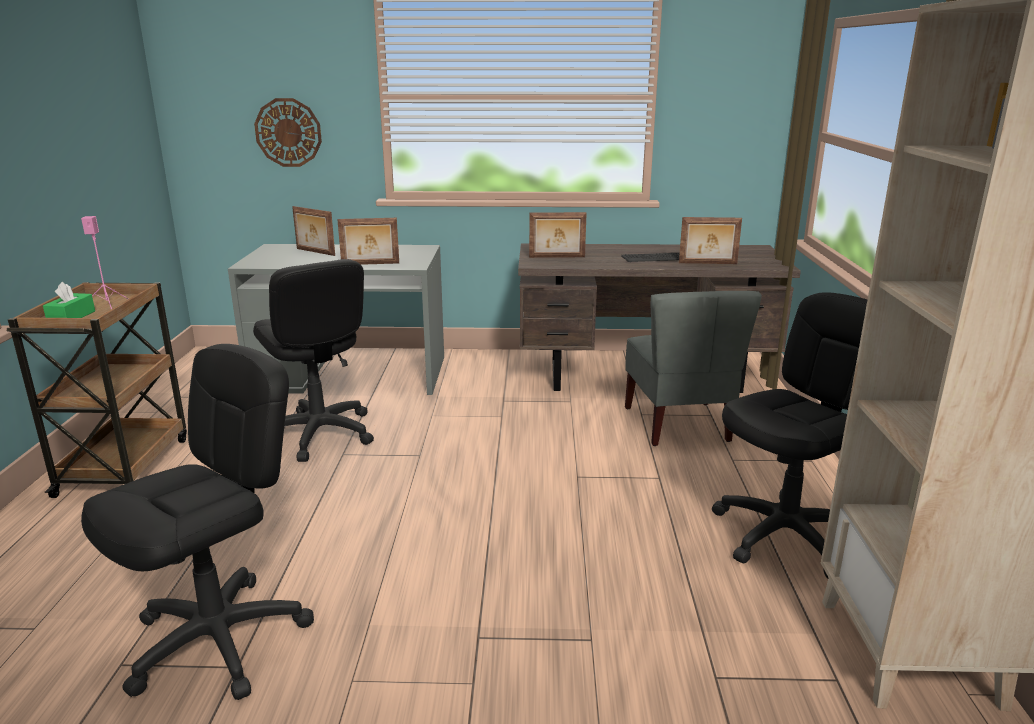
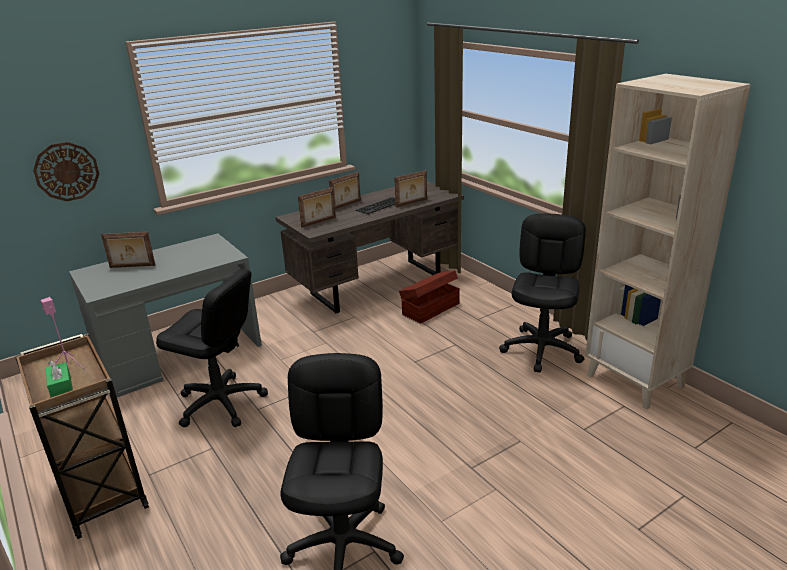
camera: 35 degrees left, 5 degrees up
picture frame [337,218,399,265] -> picture frame moved to [329,172,361,209]
grey chair [625,291,762,446] -> brown storage box [399,270,460,324]

